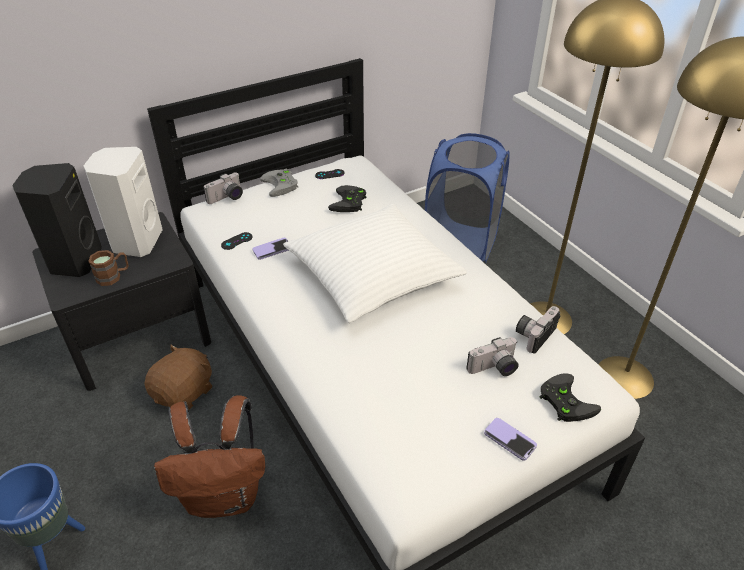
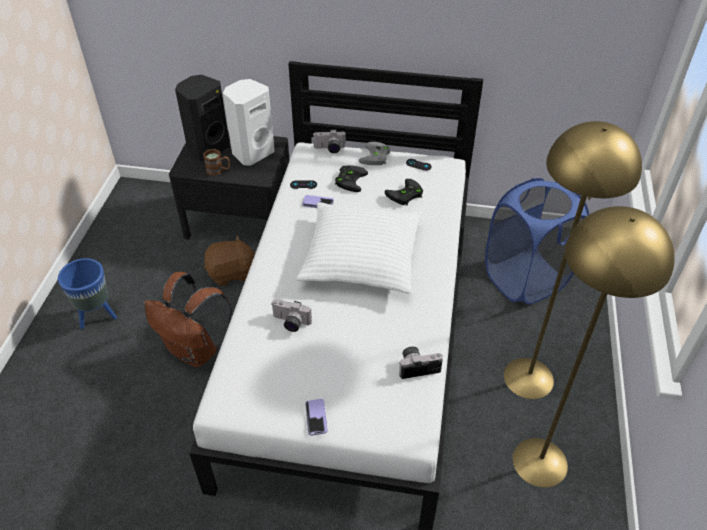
camera: 40 degrees right, 5 degrees up
camera [466,337,519,376] -> camera moved to [271,299,312,332]
black game controller [539,373,601,422] -> black game controller moved to [335,166,368,192]

